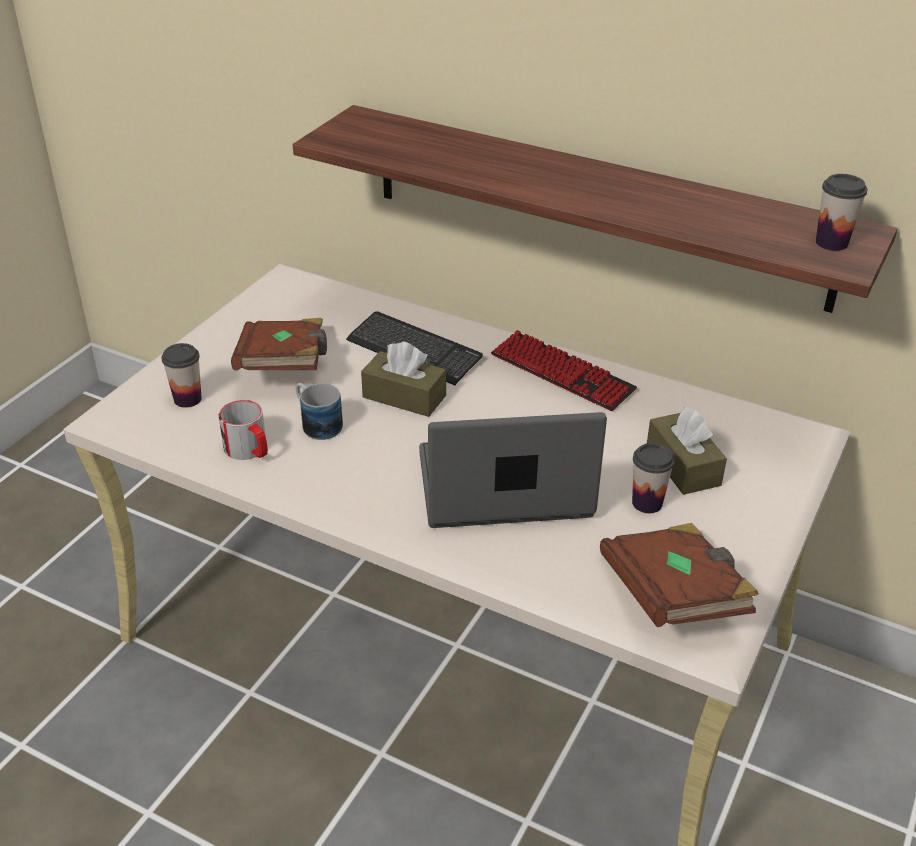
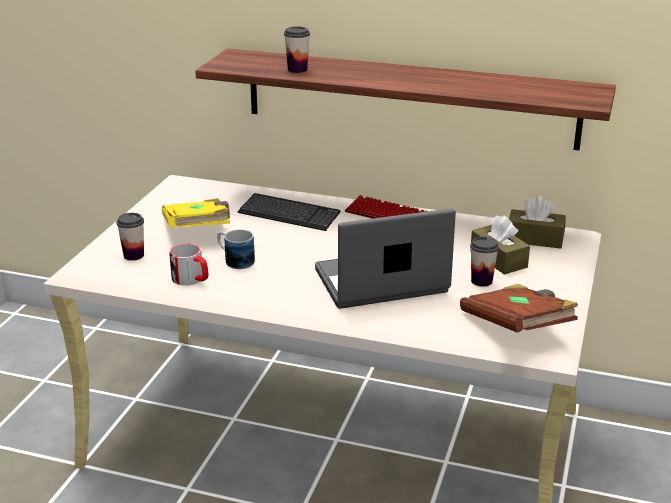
camera: 10 degrees left, 10 degrees down
brown book [231,318,327,371] -> yellow book [162,198,230,228]
brown tissue box [361,342,446,417] -> brown tissue box moved to [509,196,566,249]
cup [816,174,868,251] -> cup moved to [284,26,310,73]

